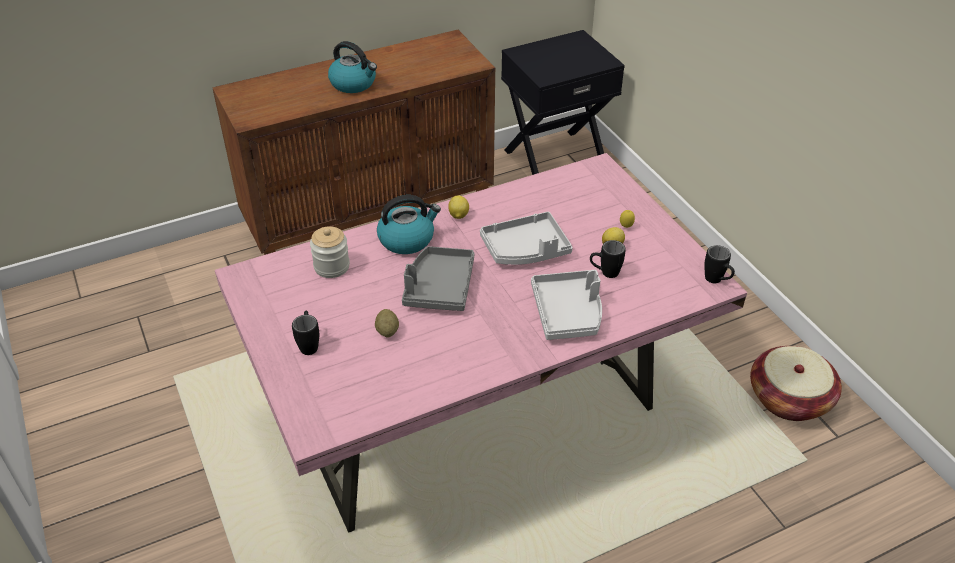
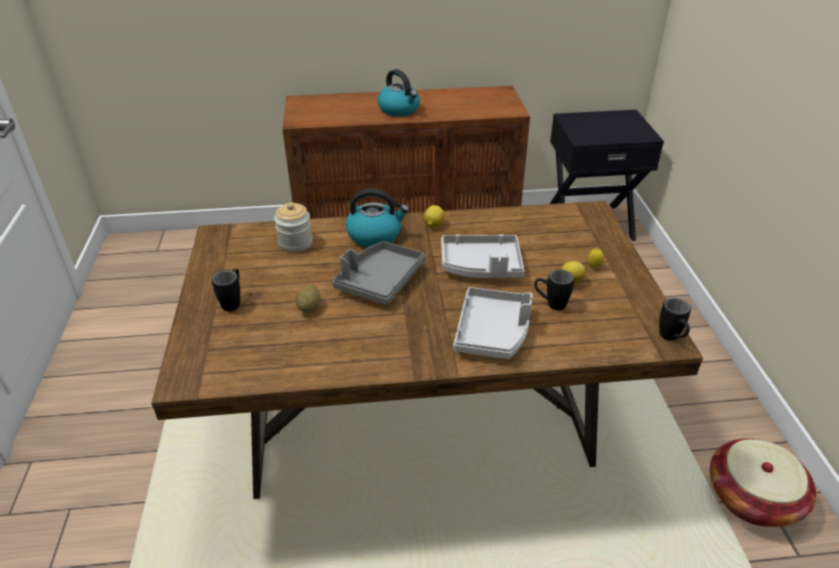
camera: 20 degrees right, 5 degrees down
pink dining table [215,153,747,533] -> brown dining table [151,201,703,499]

